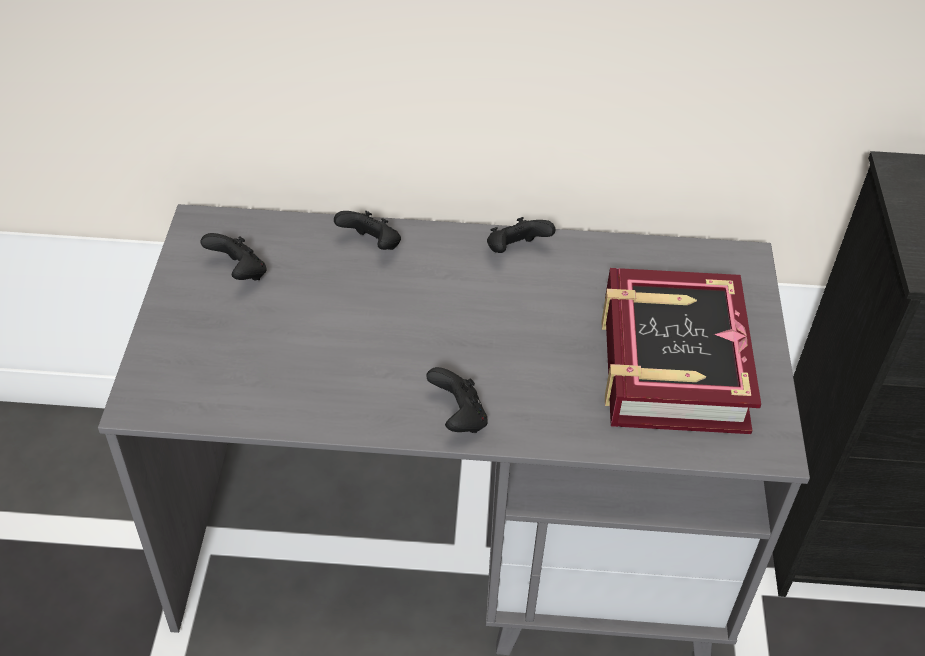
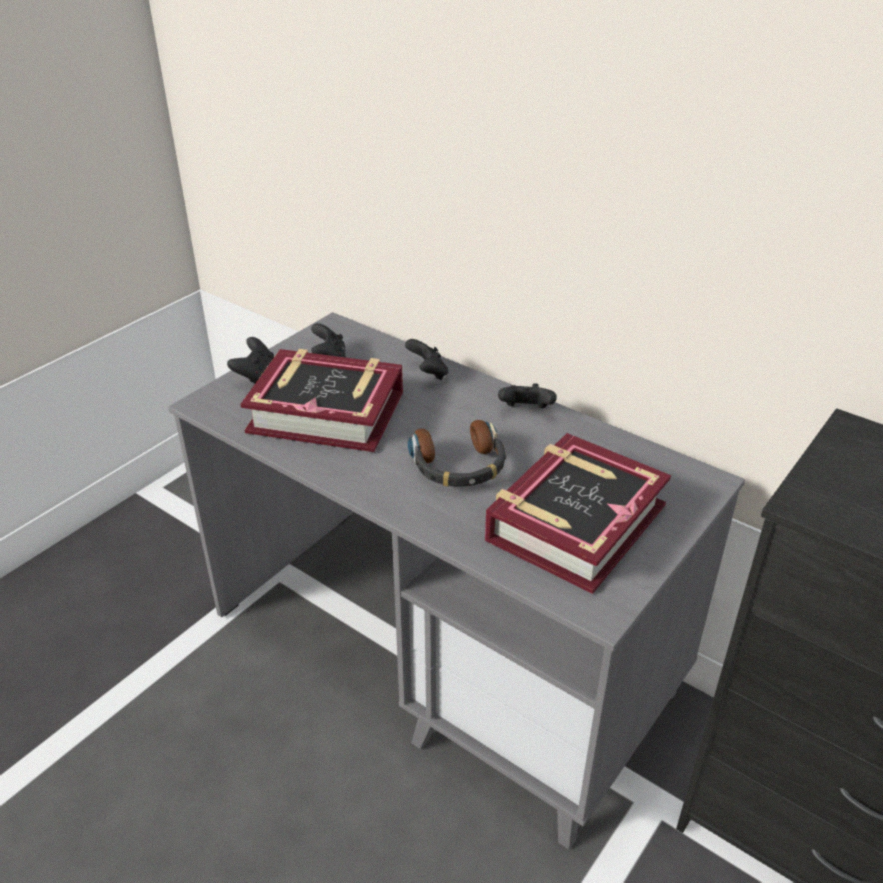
camera: 35 degrees right, 10 degrees down
black game controller [426,367,488,433] -> black game controller moved to [227,337,274,384]
none -> book [240,349,403,452]
none -> headphones [408,420,506,487]

